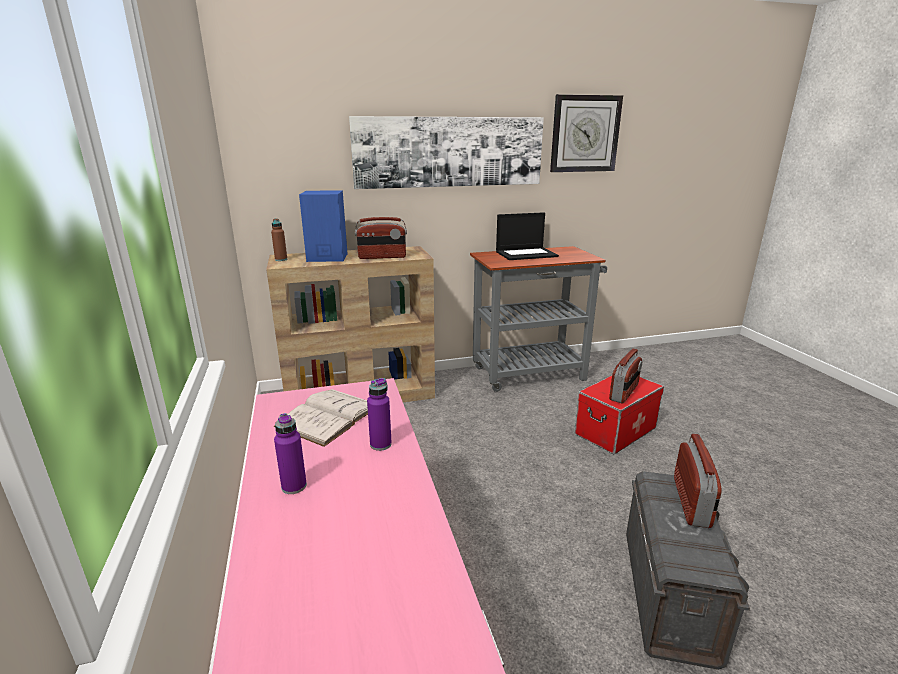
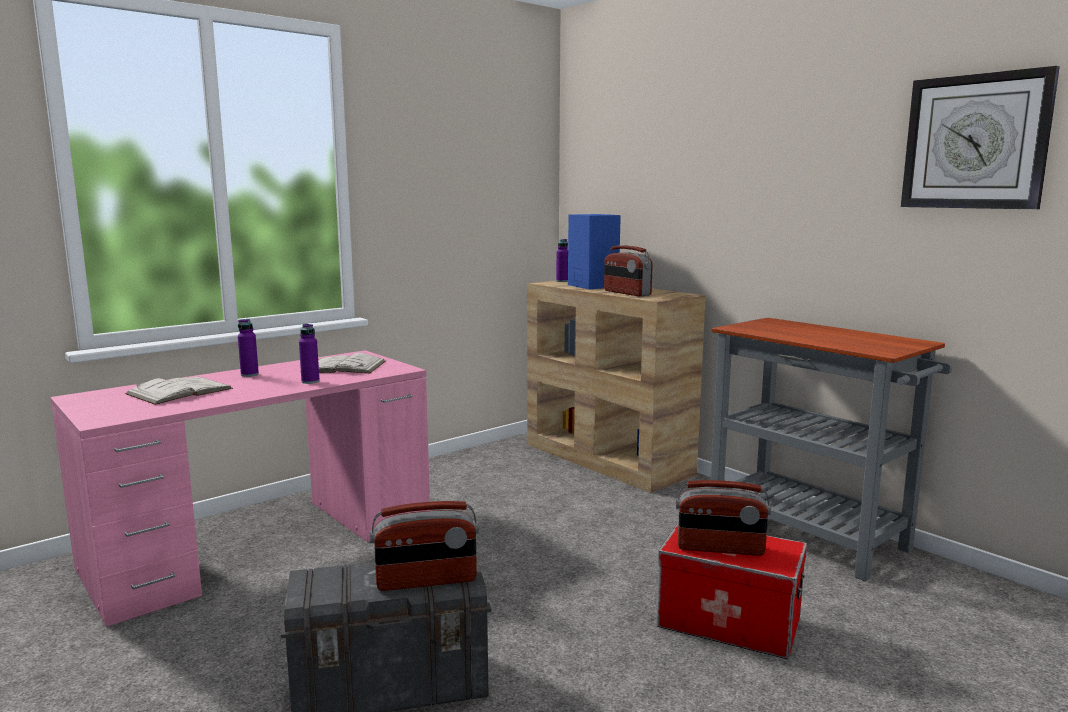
camera: 65 degrees right, 10 degrees down
brown bottle [271,218,287,261] -> purple bottle [556,239,568,282]
picture [349,116,544,189] -> none
laptop [496,212,559,260] -> none
none -> white book [125,377,233,405]

